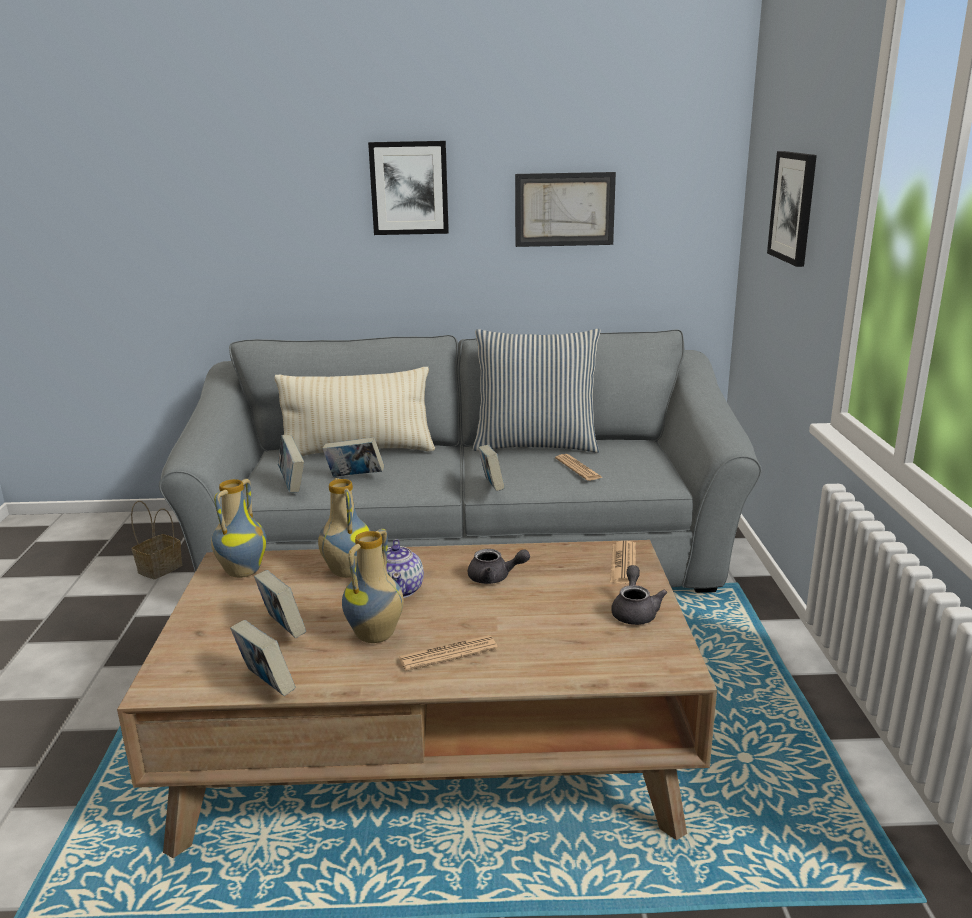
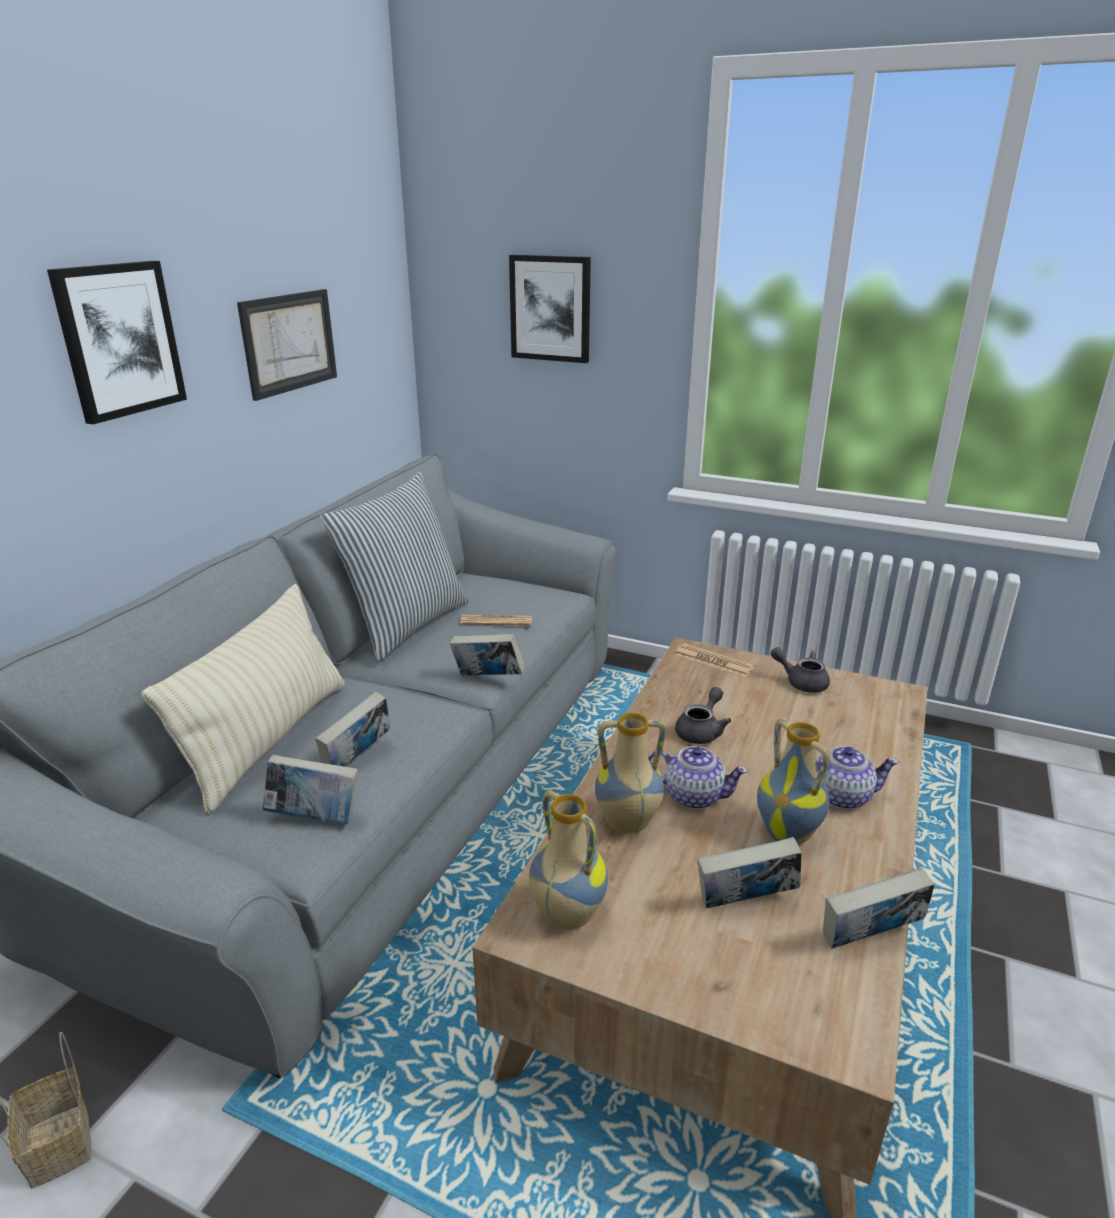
camera: 65 degrees left, 5 degrees up
newspaper [398,635,498,671] -> teapot [815,746,899,809]

